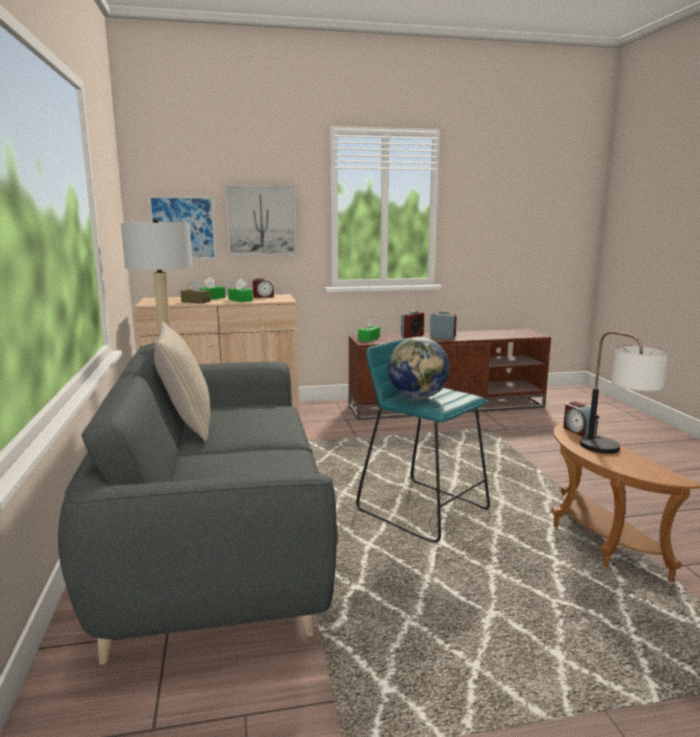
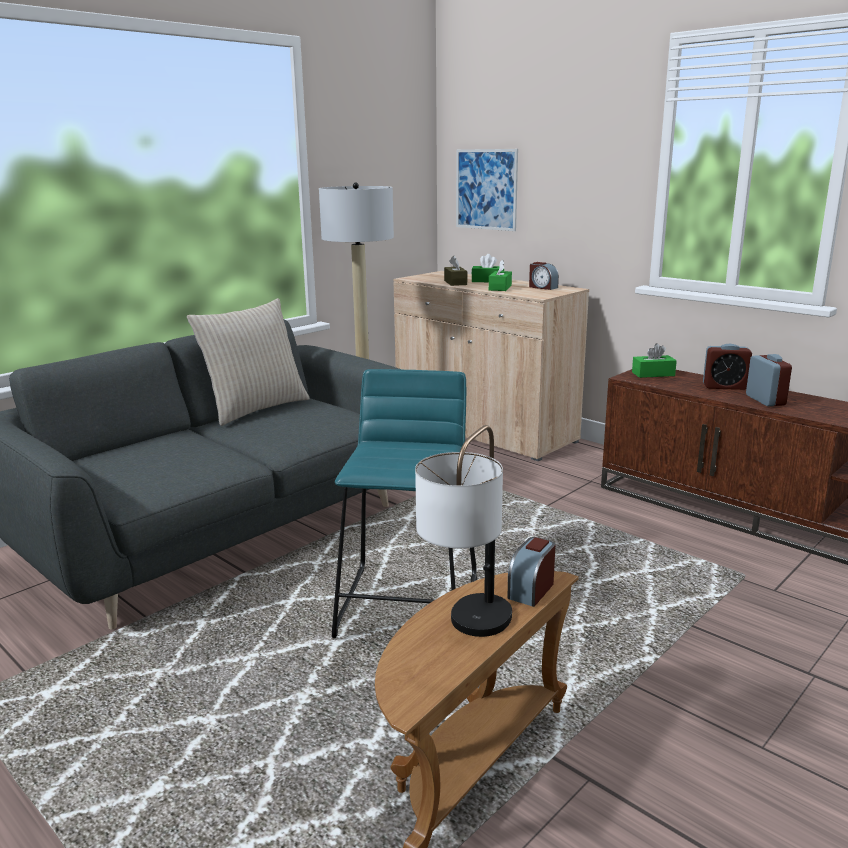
camera: 55 degrees right, 5 degrees up
picture [226,185,296,255] -> none
globe [387,337,450,399] -> none

